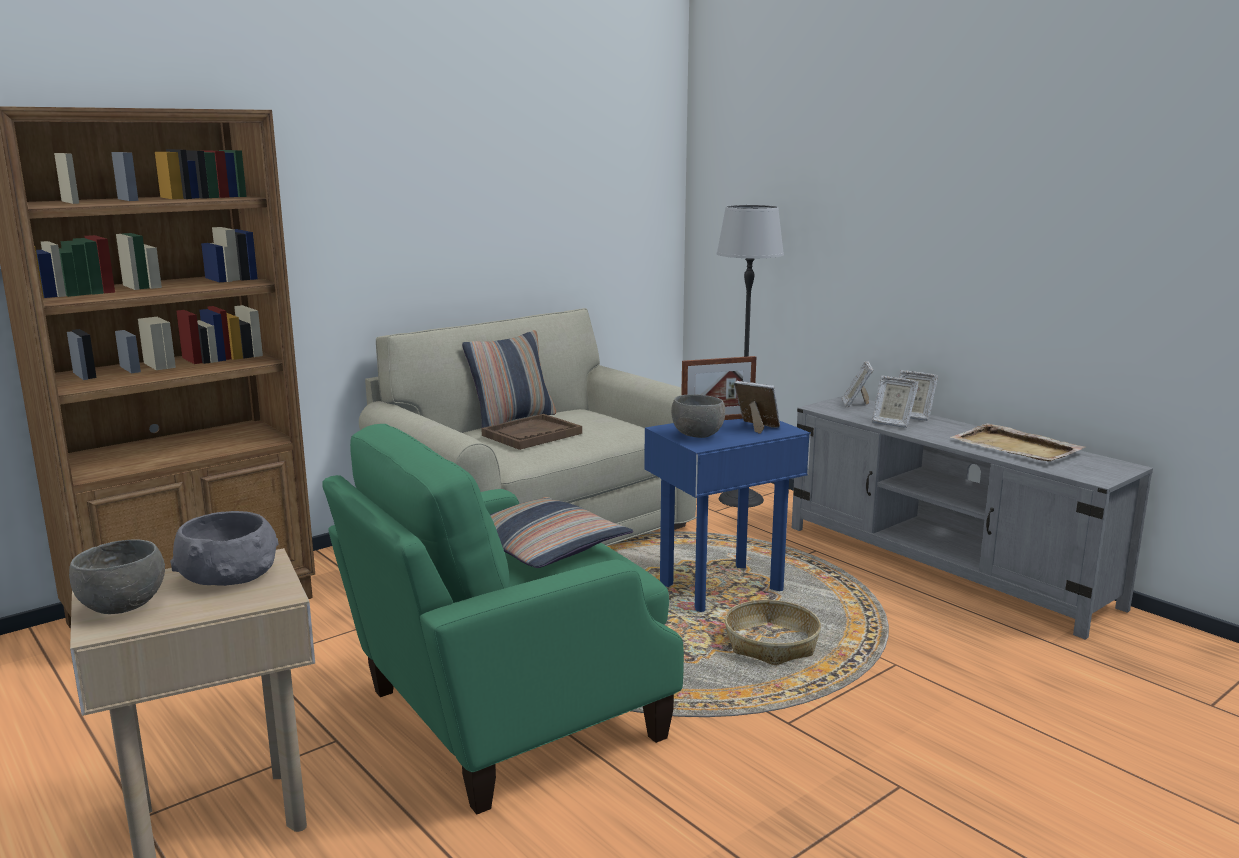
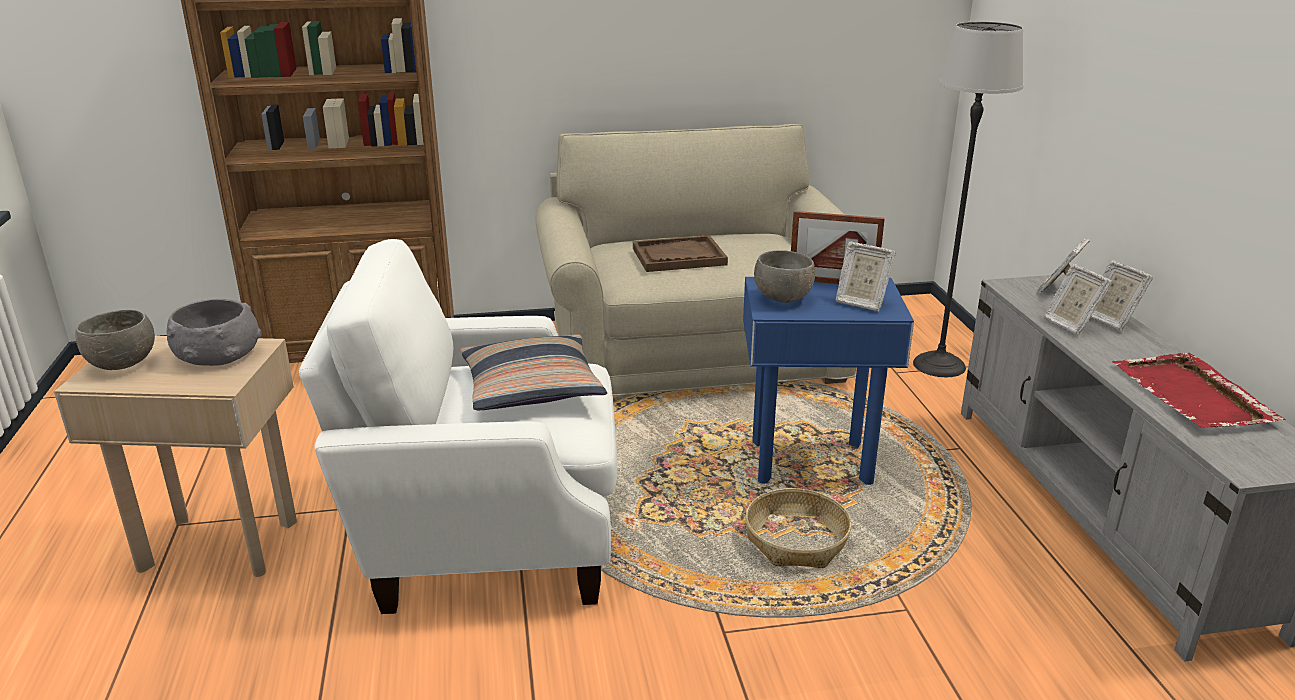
camera: 30 degrees right, 10 degrees up
green armchair [322,424,684,815] -> white armchair [299,239,617,614]
pillow [462,330,556,428] -> none
picture frame [734,381,780,434] -> picture frame turned 150 degrees clockwise [836,241,896,311]
beige tray [950,423,1085,462] -> red tray [1112,353,1286,428]

